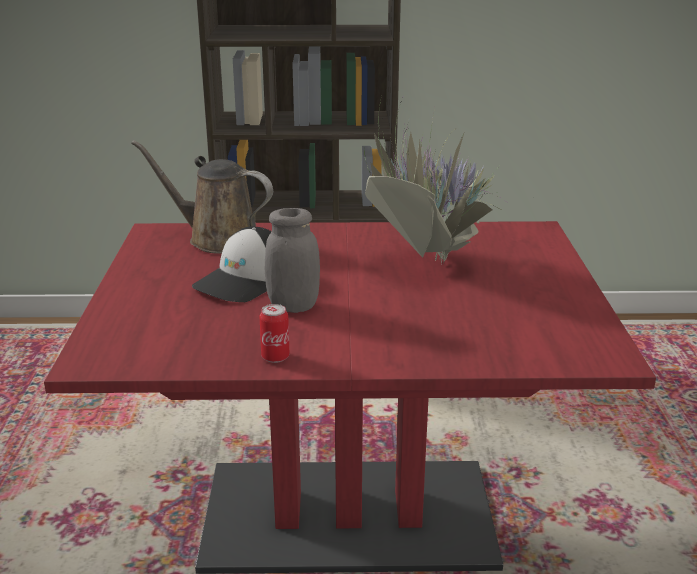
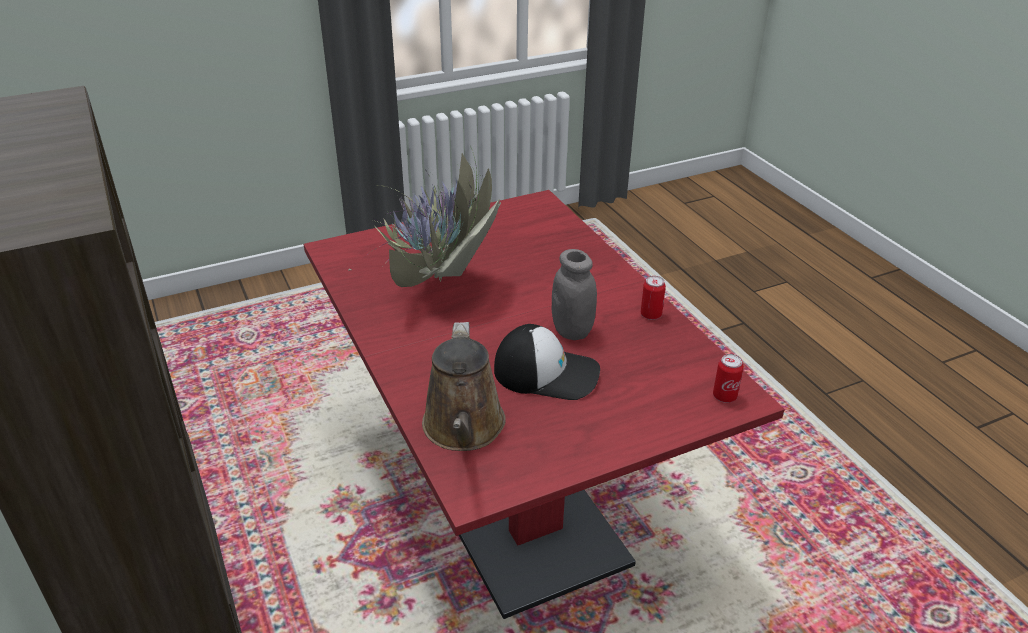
camera: 115 degrees left, 10 degrees up
none -> can [713,354,744,403]

